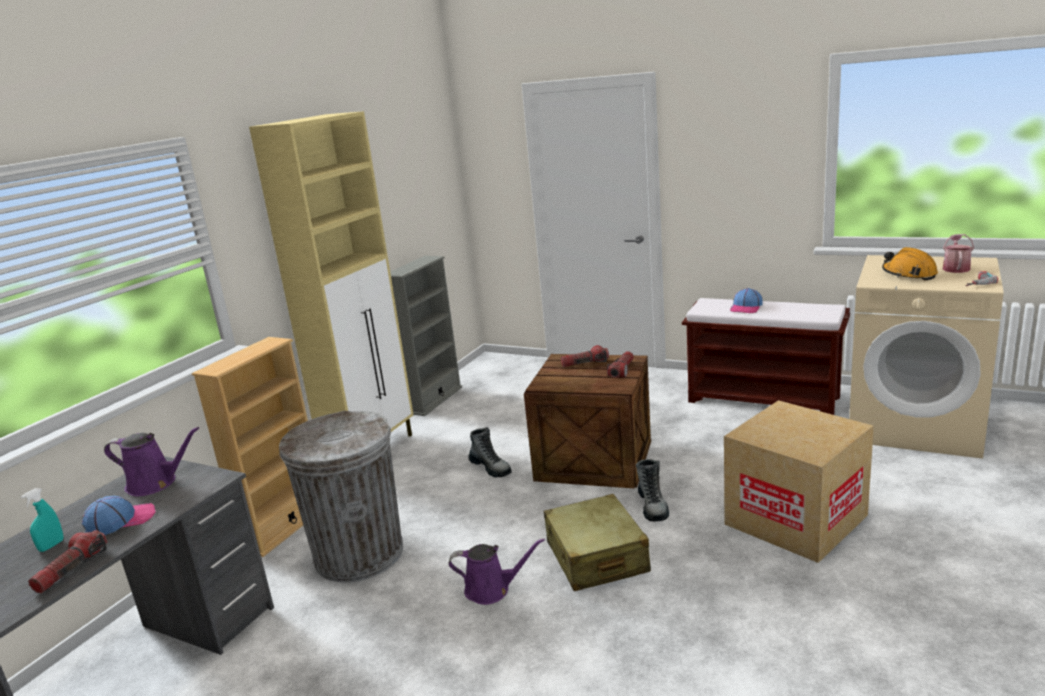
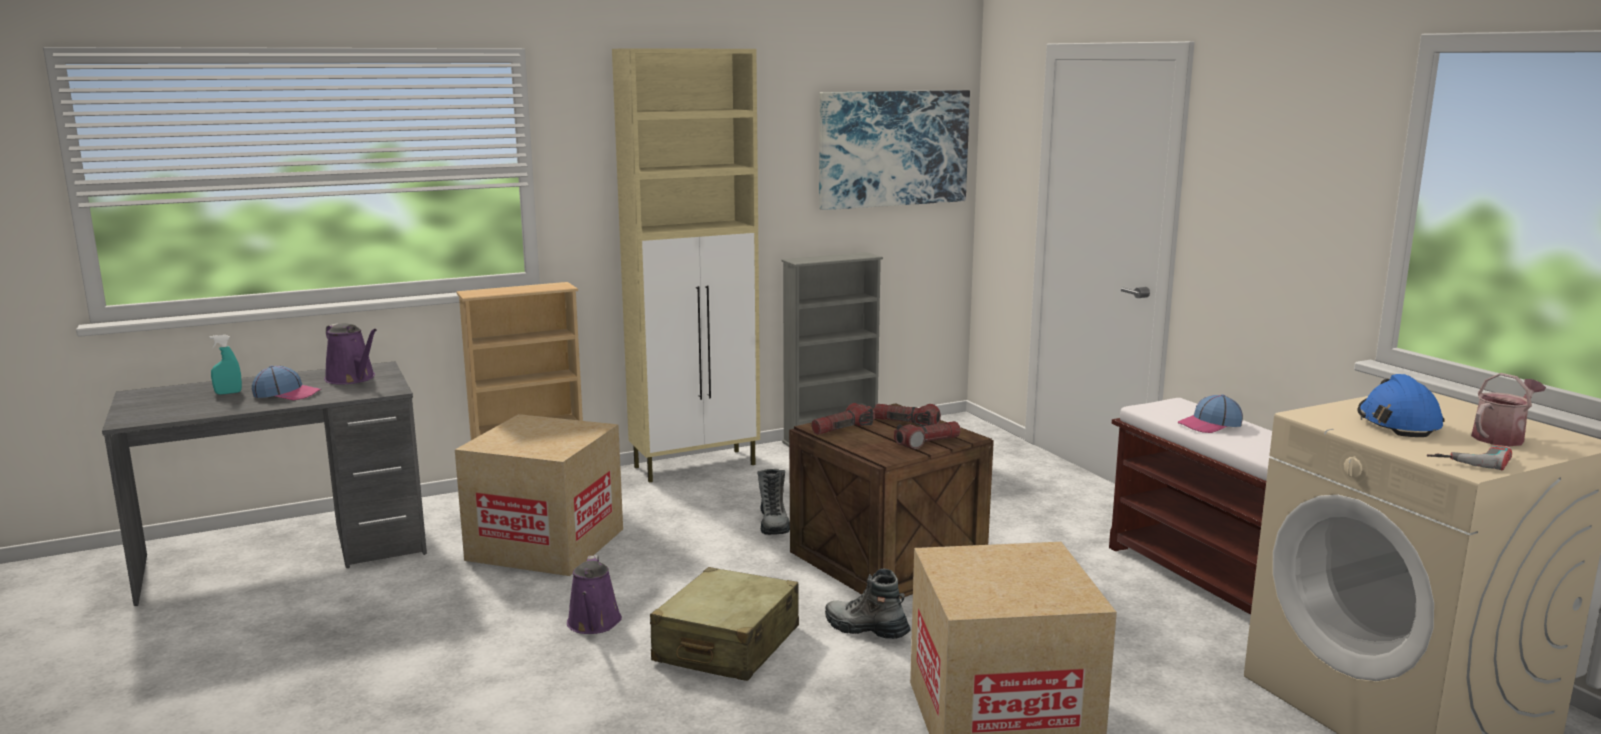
camera: 35 degrees right, 5 degrees down
flashlight [28,530,108,593] -> flashlight moved to [811,403,875,435]
grey trash can [279,411,403,582] -> cardboard box [455,414,623,576]
purple watering can [449,538,545,605] -> purple watering can turned 45 degrees clockwise [567,555,622,634]
boot [636,459,669,522] -> boot turned 90 degrees clockwise [825,569,910,639]
orange hard hat [882,247,938,281] -> blue hard hat [1357,374,1445,437]
none -> picture [819,90,970,210]

